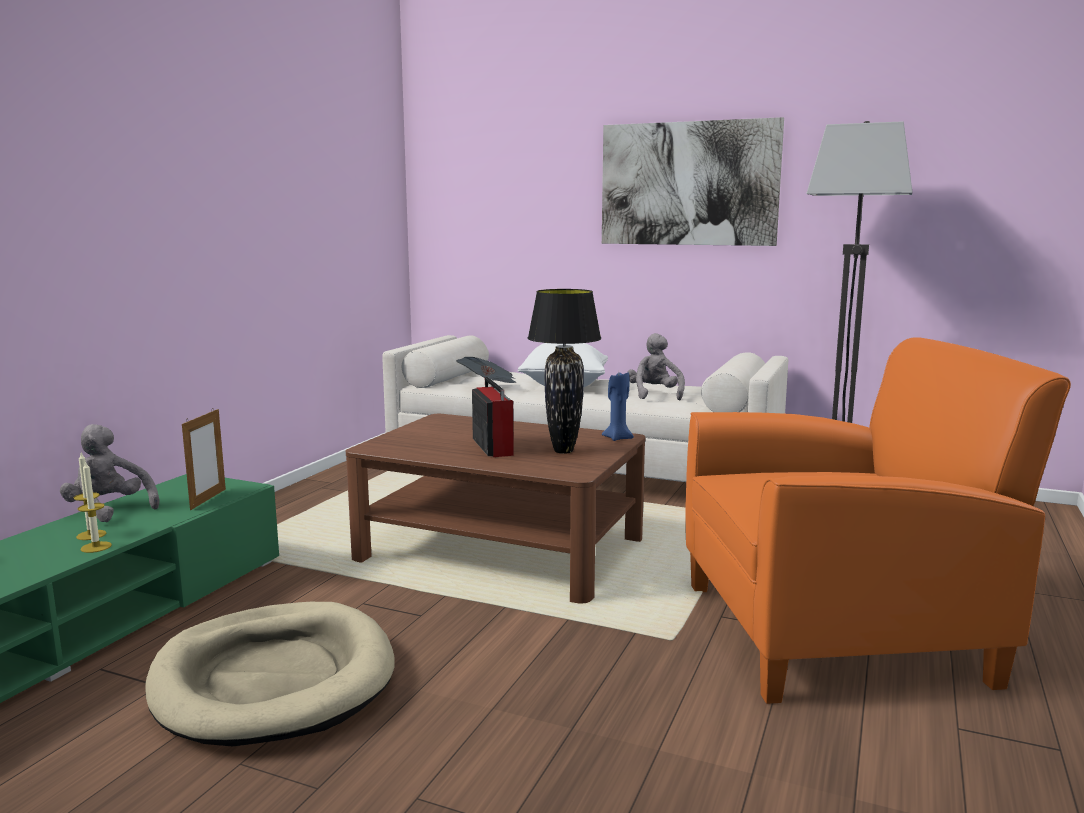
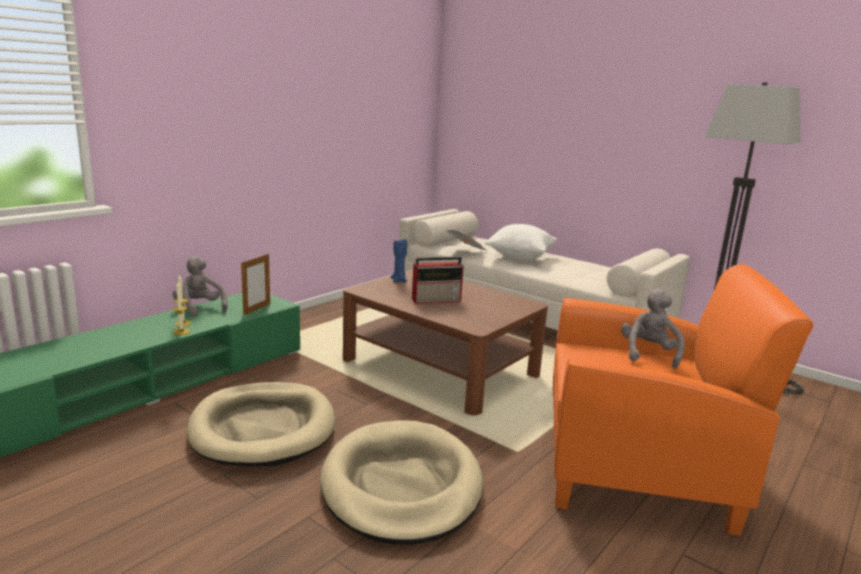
camera: 15 degrees right, 5 degrees up
radio [472,377,514,457] -> radio turned 75 degrees clockwise [412,257,464,304]
black table lamp [527,289,601,454] -> none
picture [602,117,784,246] -> none
blue candle [602,372,634,441] -> blue candle moved to [391,238,407,283]
grey plush toy [628,333,685,400] -> grey plush toy moved to [621,289,685,369]
none -> beige dog bed [320,421,483,545]

